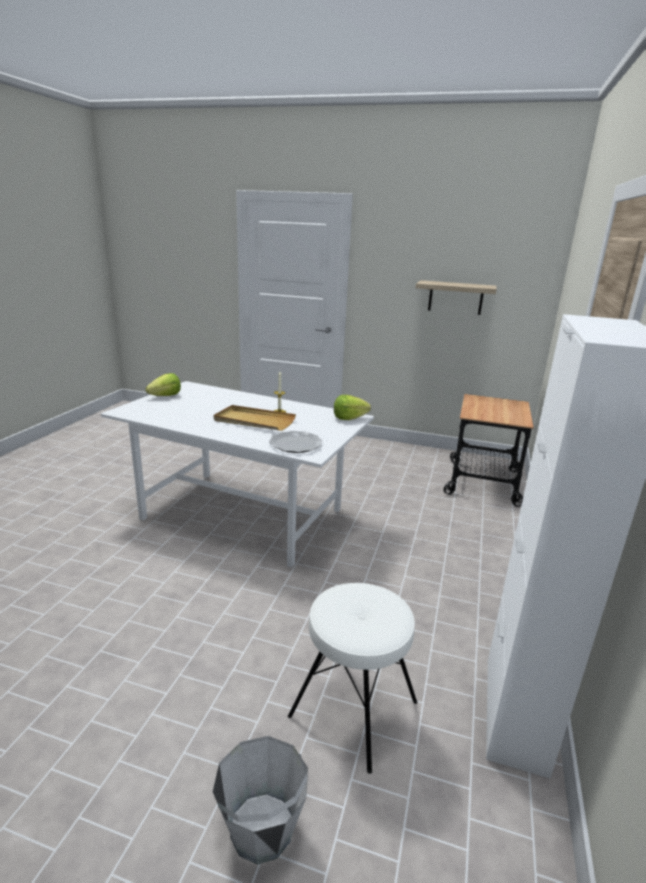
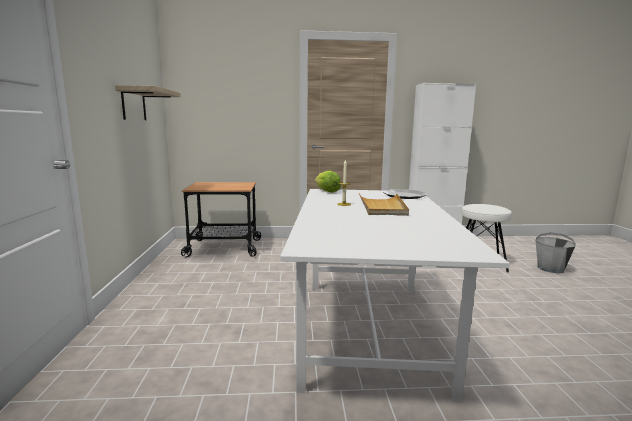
camera: 110 degrees left, 10 degrees down
lettuce [146,373,181,396] -> none

